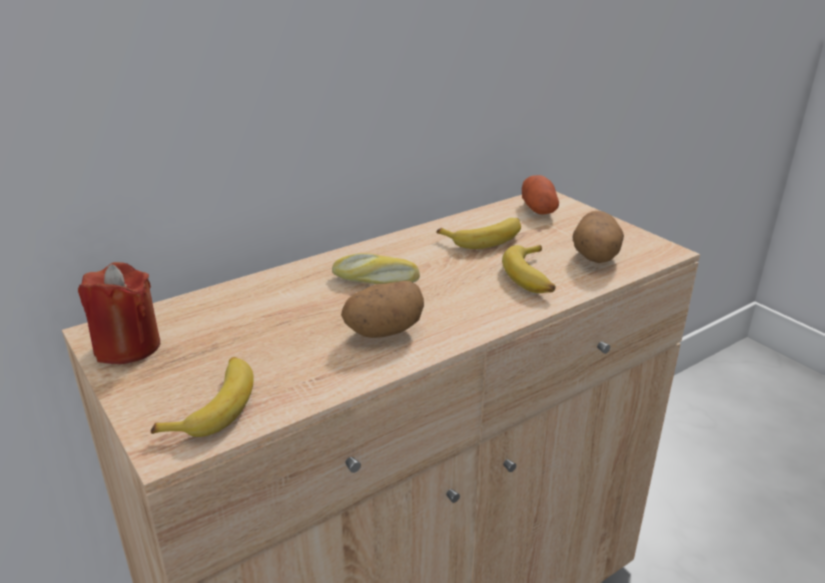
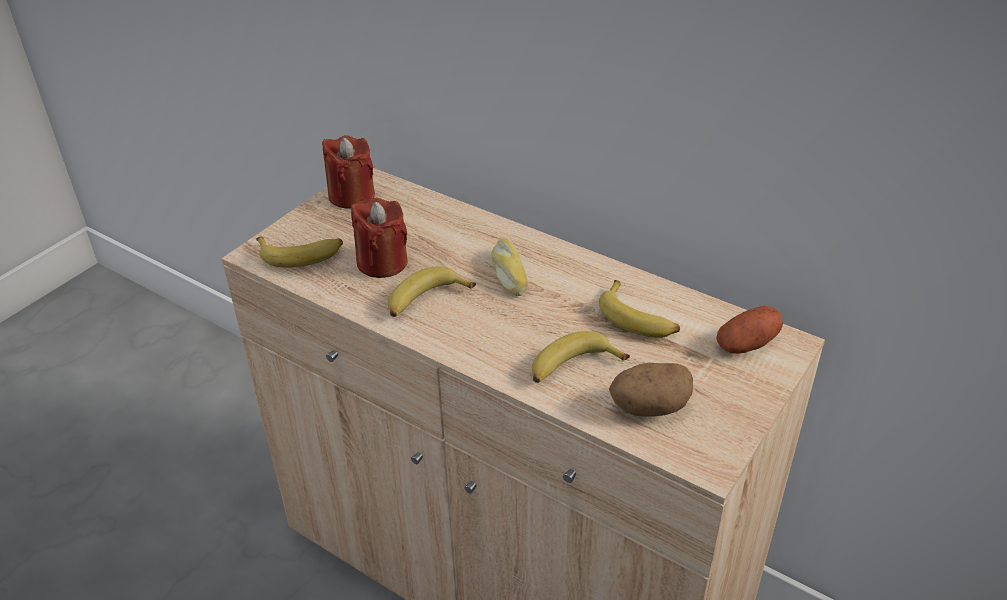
camera: 70 degrees right, 10 degrees up
potato [341,281,424,338] -> banana [388,266,476,317]
none -> red candle [351,198,408,278]

